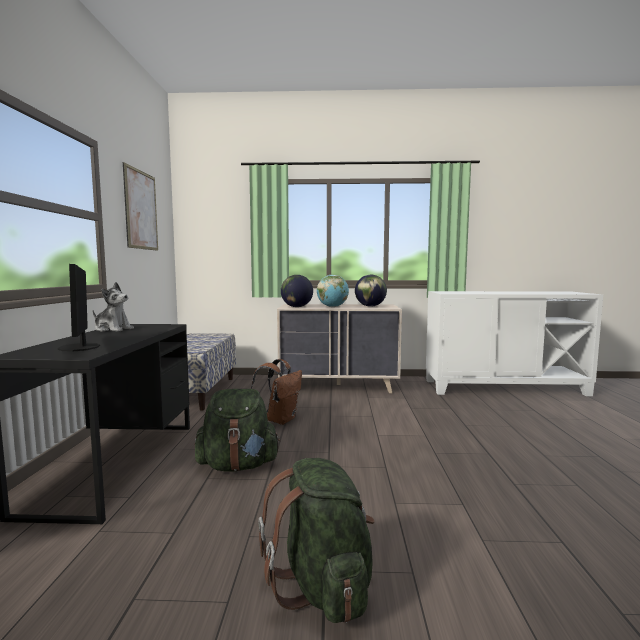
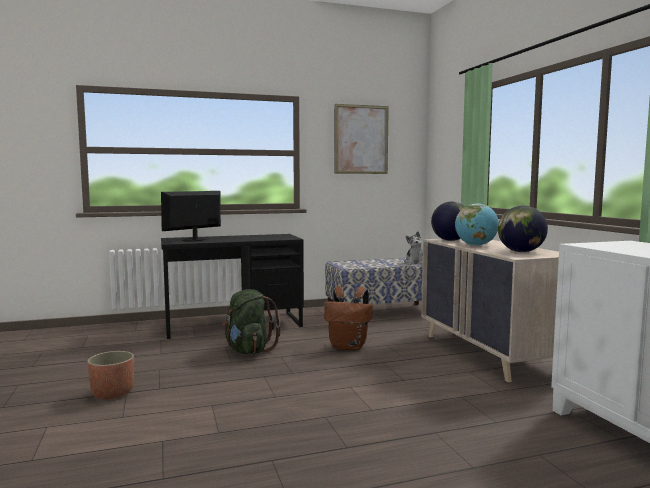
camera: 70 degrees right, 0 degrees up
plush toy [93,282,134,332] -> plush toy moved to [405,231,423,265]
green backpack [258,458,374,623] -> planter [87,351,134,399]

